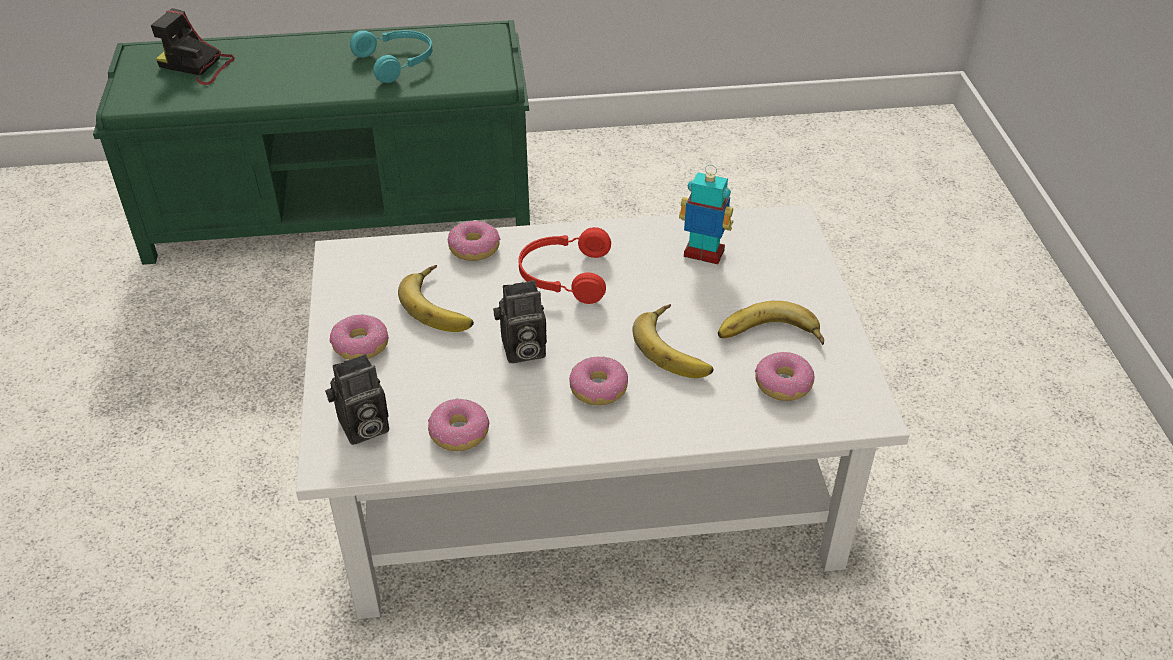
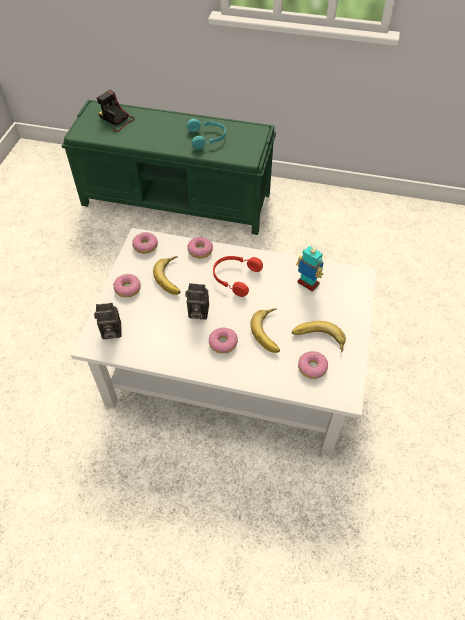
camera: 20 degrees right, 10 degrees up
donut [428,398,489,451] -> donut moved to [132,232,158,254]

